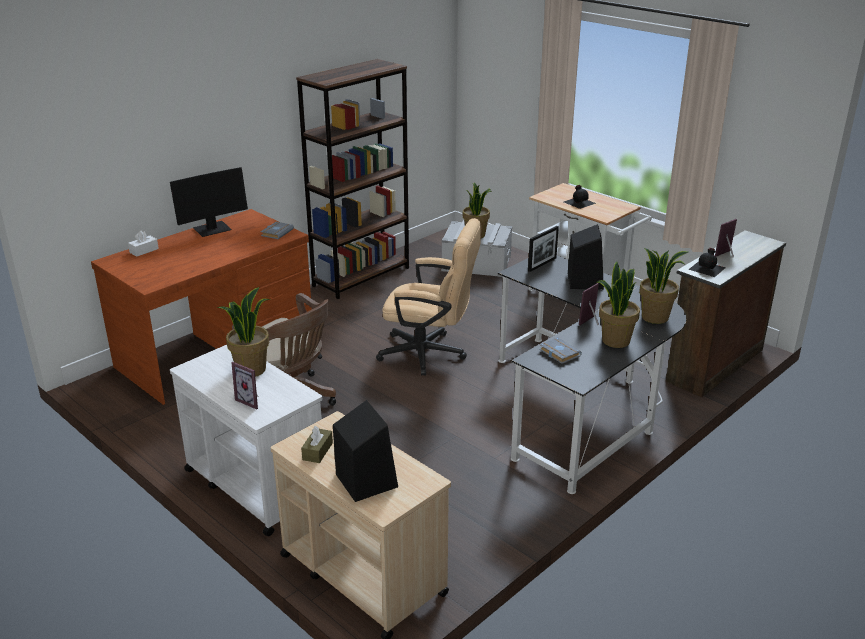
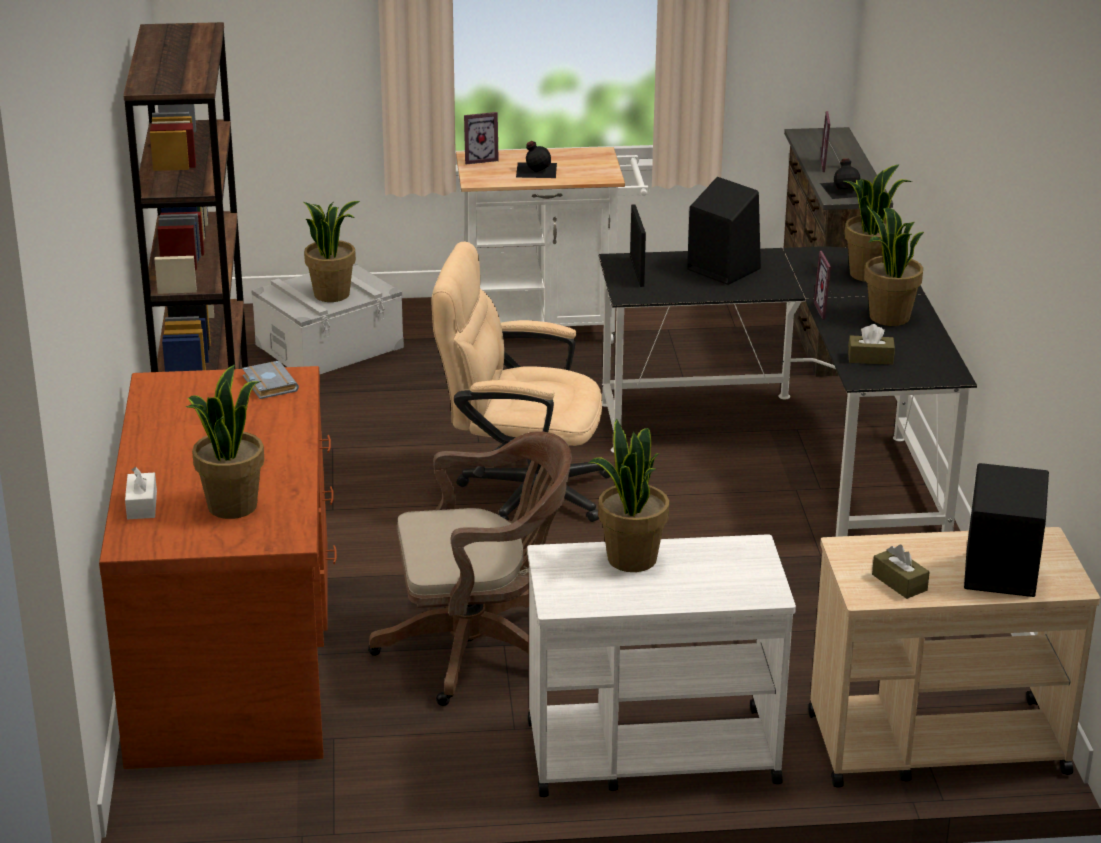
camera: 50 degrees left, 0 degrees up
monitor [170,167,248,237] -> none
picture frame [231,362,259,410] -> picture frame moved to [464,112,499,164]
beige office chair [376,218,481,376] -> beige office chair turned 135 degrees counterclockwise [432,242,611,522]
grey book [539,337,582,364] -> brown tissue box [848,324,895,365]
none -> potted plant [186,365,264,519]

